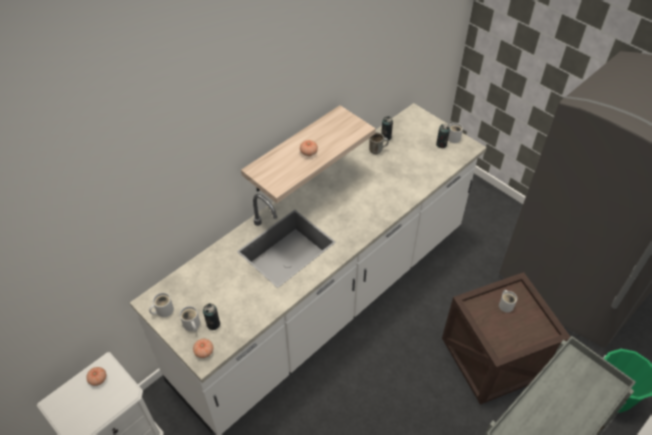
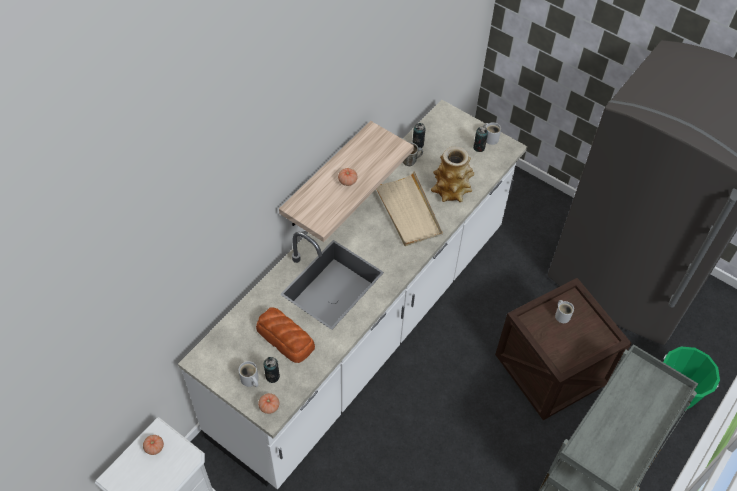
camera: 10 degrees left, 5 degrees up
white mug [149,293,174,317] -> none
none -> bread [256,307,315,363]
none -> beige tray [376,171,443,246]
none -> vase [431,146,474,202]

